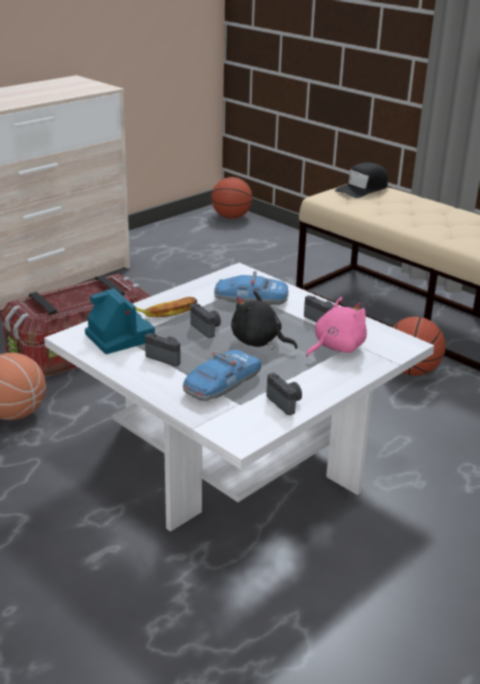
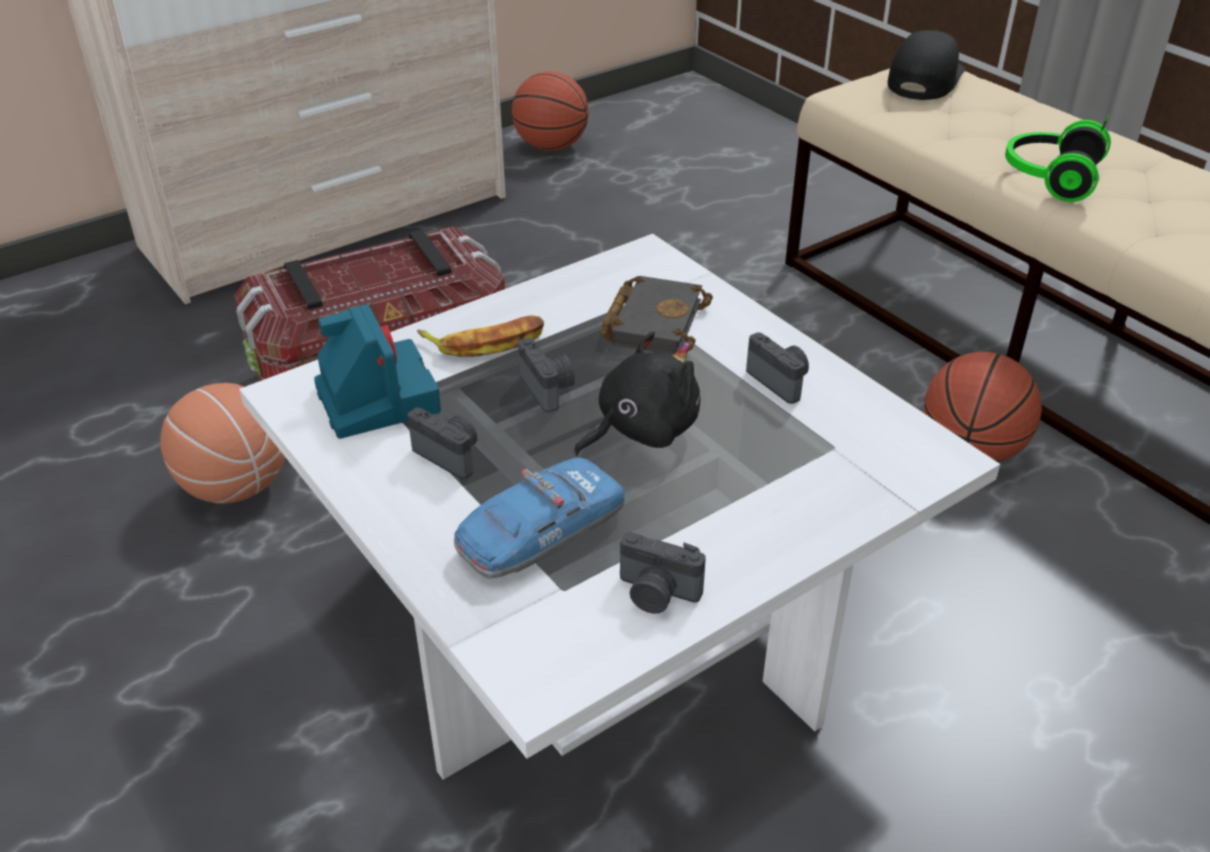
camera: 10 degrees right, 10 degrees up
basketball [211,177,253,219] -> basketball moved to [512,71,589,151]
toy car [214,271,289,305] -> black book [600,276,713,355]
black plush toy [231,291,297,349] -> black plush toy turned 105 degrees clockwise [574,331,700,456]
camera [266,373,302,415] -> camera turned 135 degrees clockwise [620,532,706,614]
pink plush toy [306,297,367,357] -> none
black cap [335,163,388,198] -> black cap turned 150 degrees clockwise [888,30,965,100]
none -> headphones [1005,116,1111,202]

